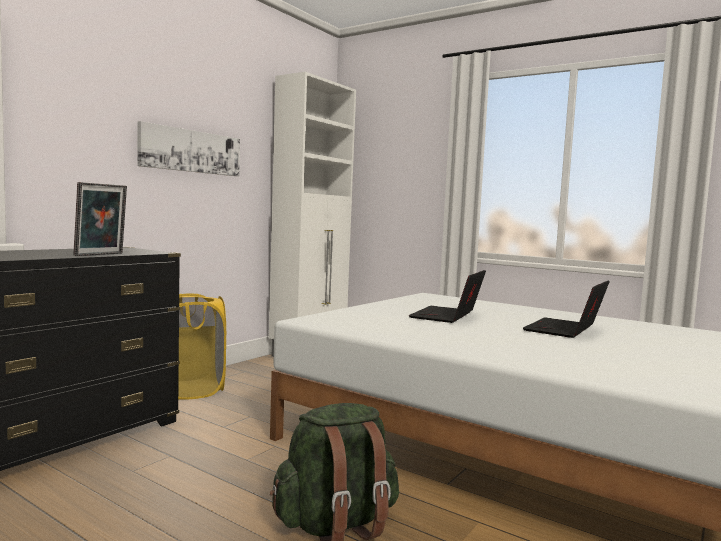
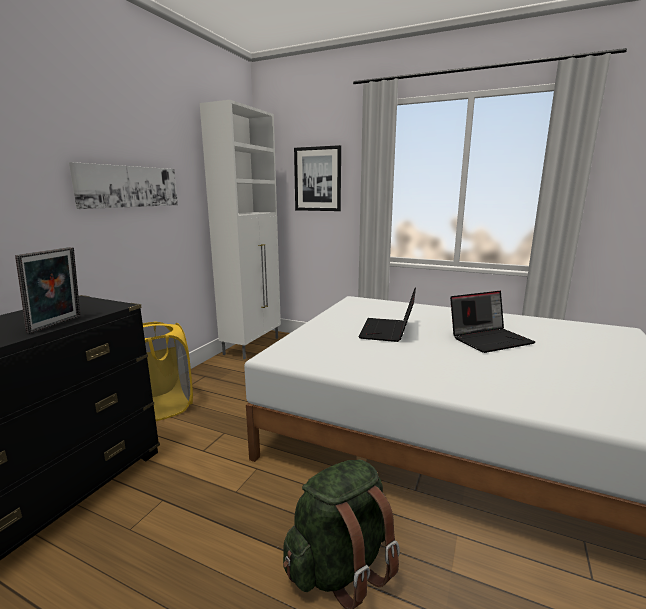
camera: 10 degrees left, 10 degrees up
laptop [523,280,610,338] -> laptop turned 135 degrees counterclockwise [450,291,535,353]
none -> picture [294,145,341,211]

